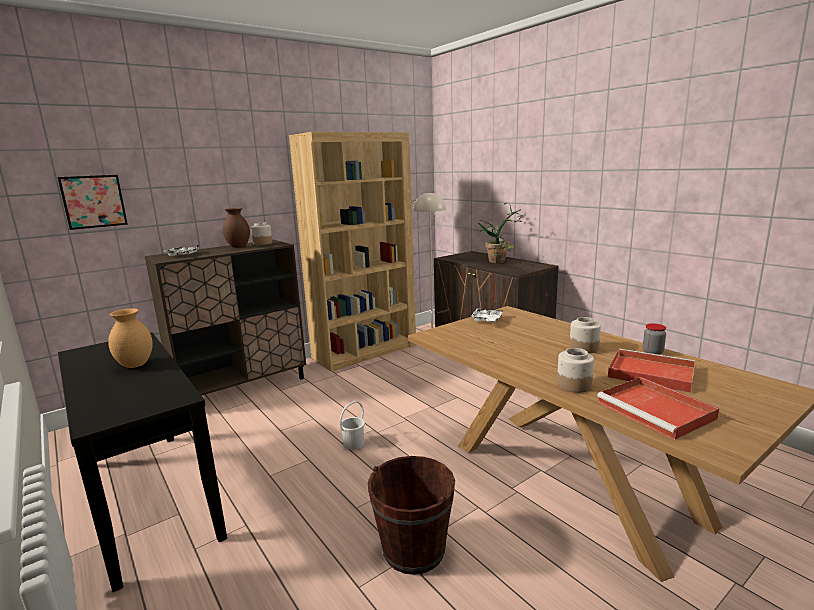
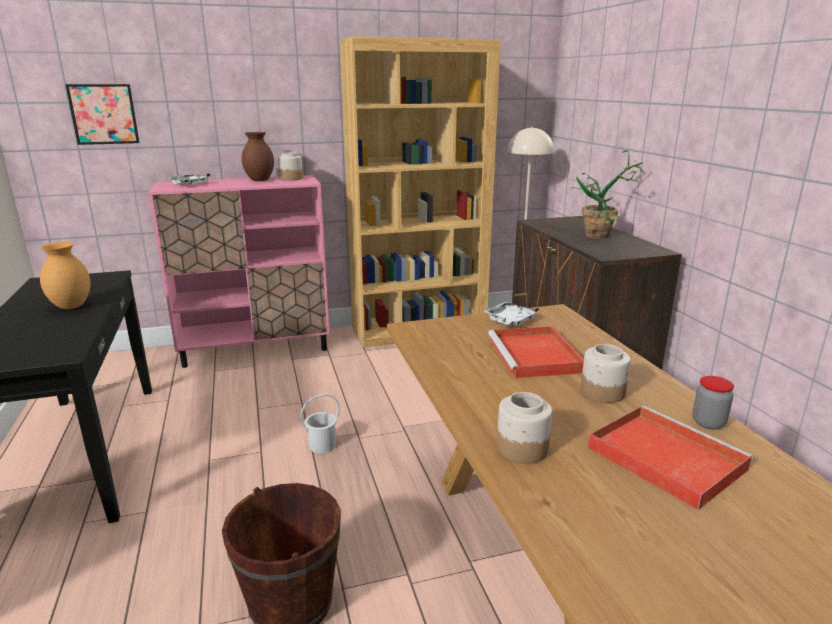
camera: 20 degrees right, 5 degrees up
brown cabinet [145,240,306,396] -> pink cabinet [149,175,330,368]
red tray [597,377,719,440] -> red tray moved to [488,326,584,378]

